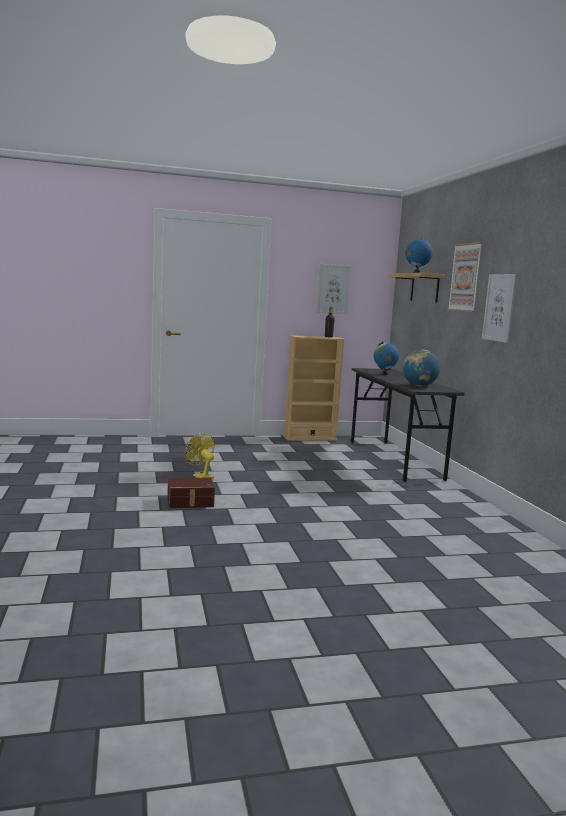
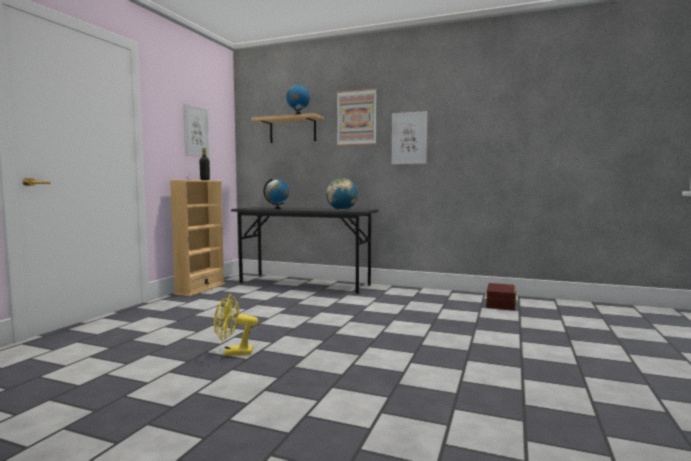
camera: 55 degrees left, 5 degrees down
brown storage box [167,478,215,508] -> brown storage box moved to [486,283,518,310]

